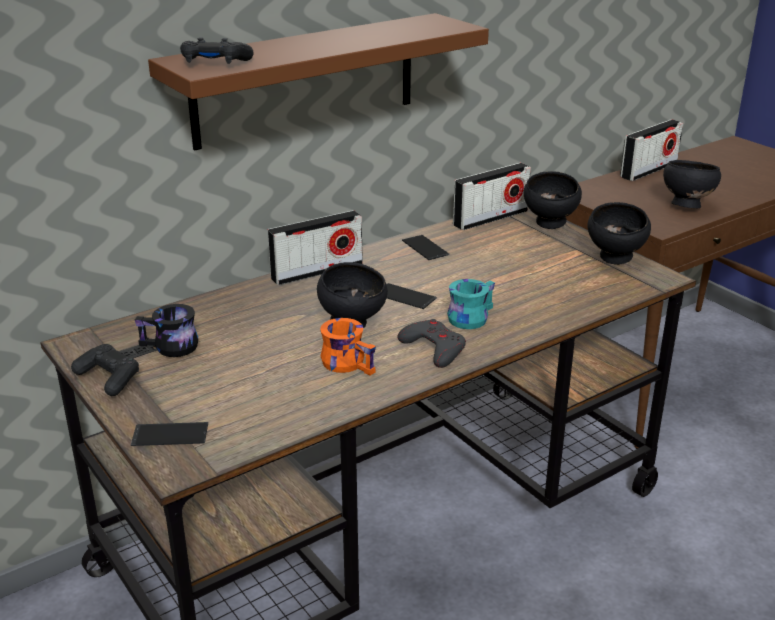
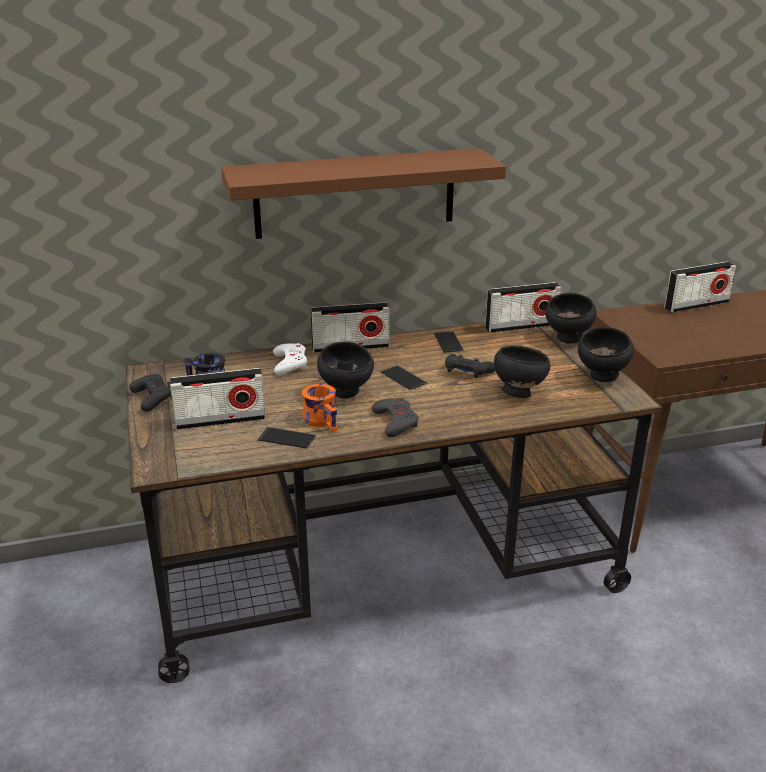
camera: 20 degrees right, 0 degrees up
phone [131,422,208,446] -> phone moved to [258,427,316,449]
black game controller [180,38,253,64] -> black game controller moved to [445,354,495,378]
turquoise mug [447,279,495,329] -> none
black bowl [663,160,721,209] -> black bowl moved to [494,345,550,398]
none -> radio [169,368,265,430]
none -> white game controller [273,343,307,375]

